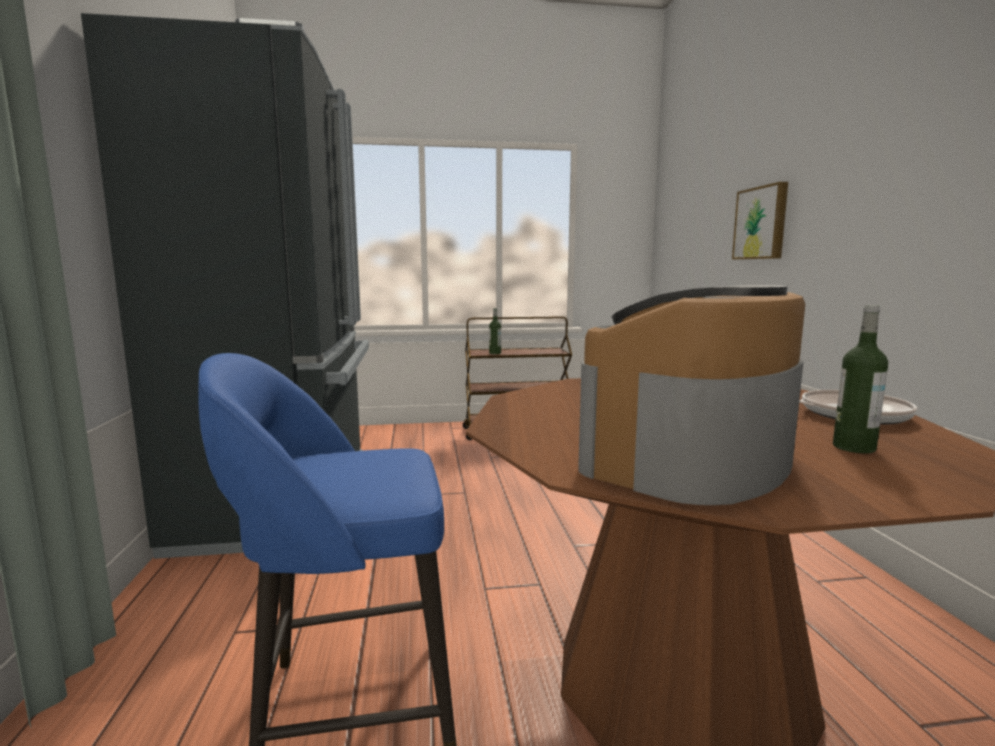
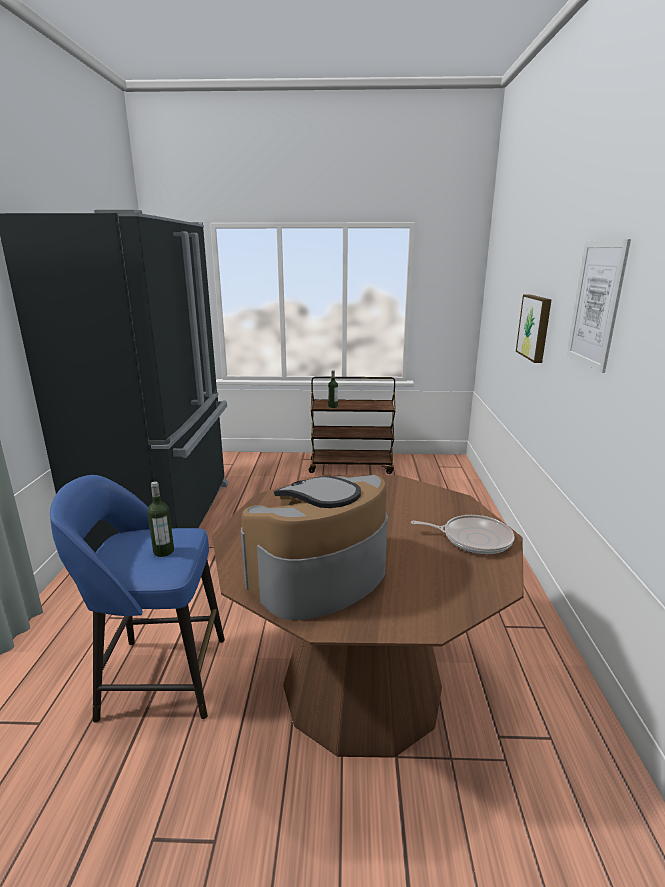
camera: 10 degrees right, 10 degrees up
bottle [833,305,888,453] -> bottle moved to [147,481,174,557]
none -> picture [567,239,631,373]

